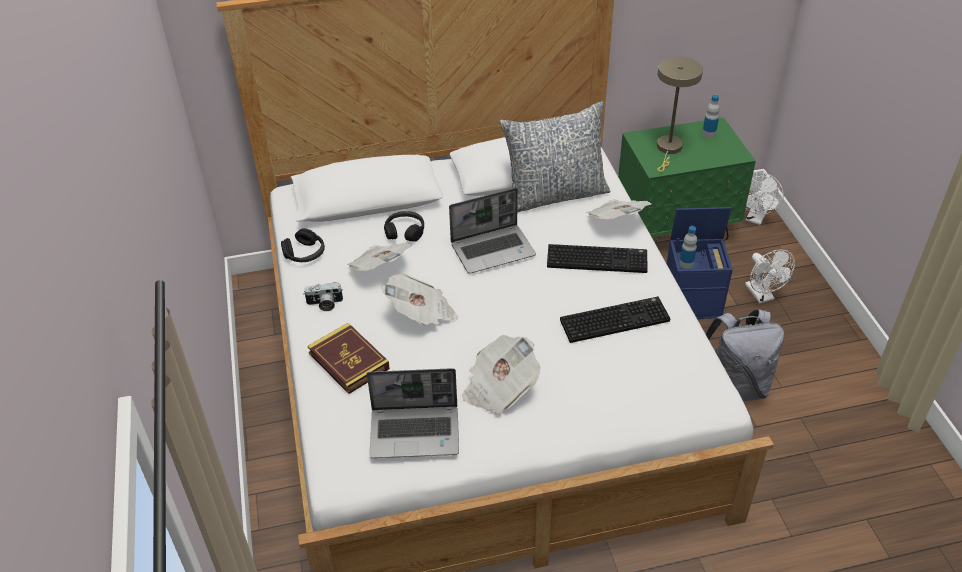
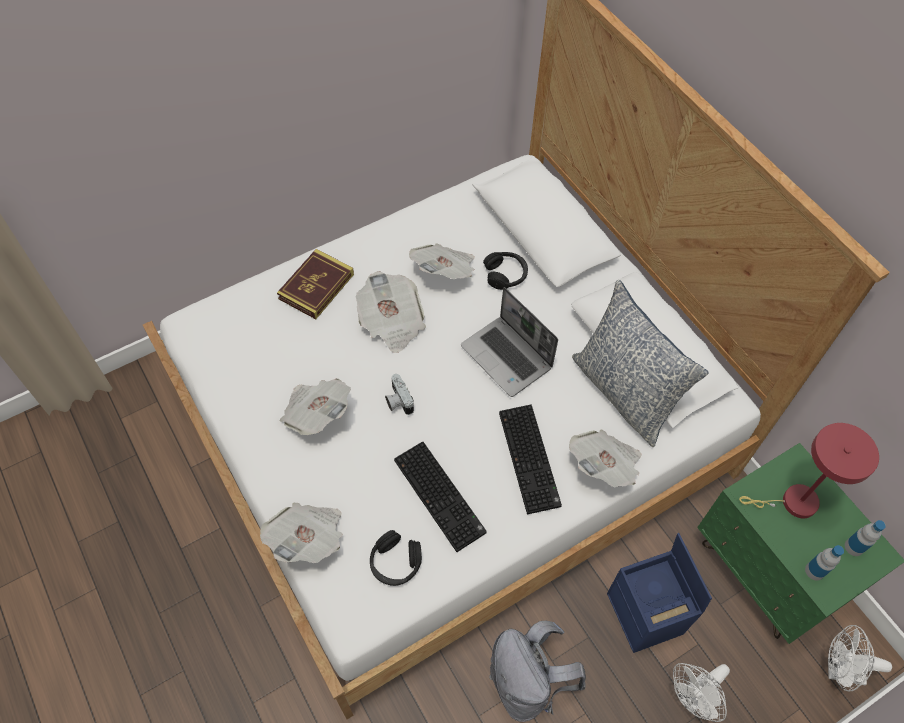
camera: 70 degrees right, 15 degrees up
black headphones [281,228,325,262] -> black headphones moved to [370,530,422,586]
camera [303,282,343,311] -> camera moved to [385,374,414,415]
laptop [367,368,459,458] -> none
beige table lamp [657,57,703,172] -> red table lamp [739,423,879,518]
bottle [679,226,697,269] -> bottle moved to [805,545,844,581]
none -> newspaper [260,502,343,563]

